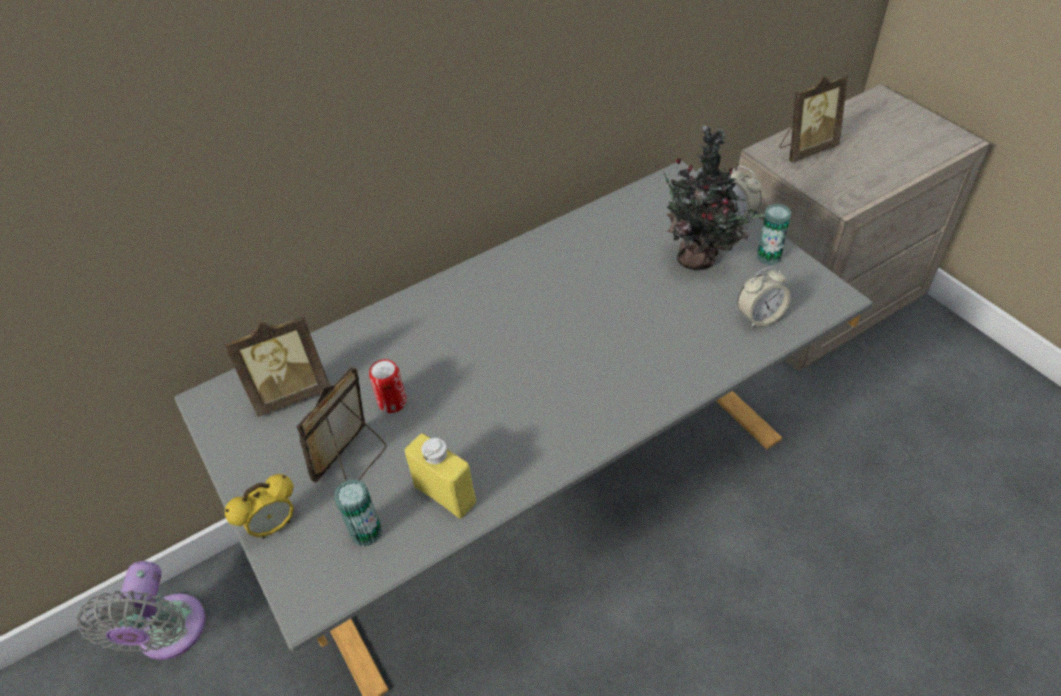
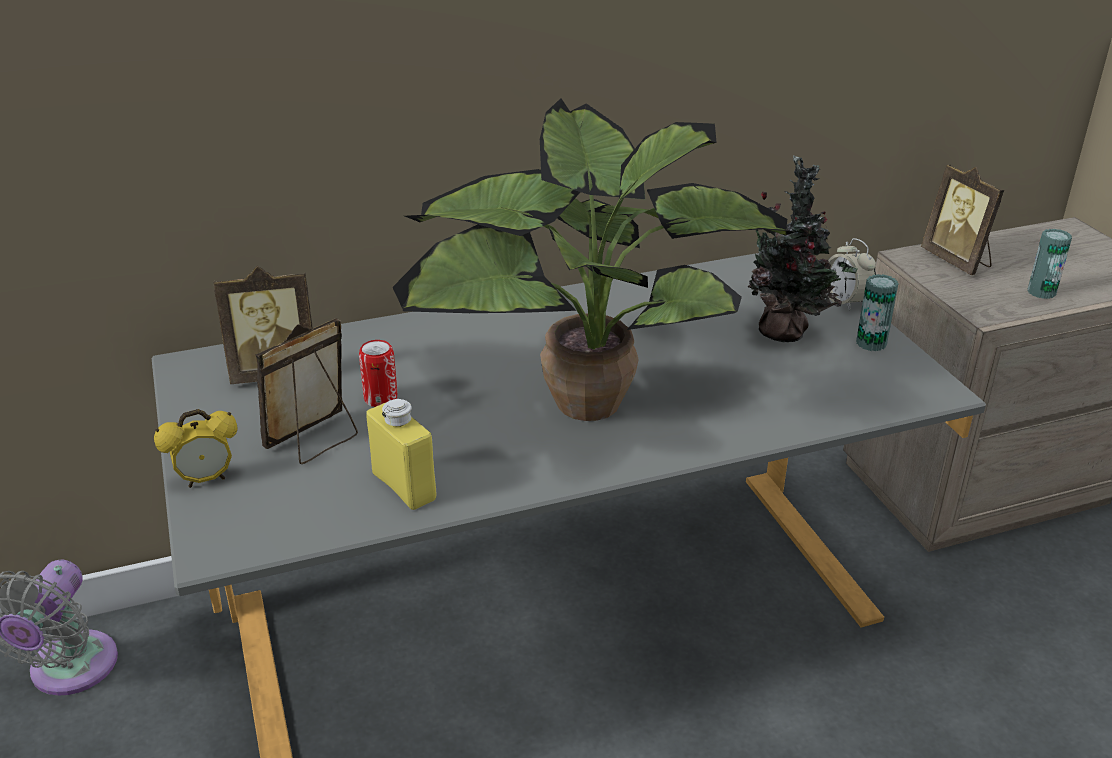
camera: 10 degrees right, 15 degrees down
can [334,479,382,546] -> can moved to [1028,229,1072,299]
alarm clock [737,266,791,328] -> none
picture frame [779,75,848,162] -> picture frame turned 75 degrees clockwise [921,164,1004,275]
none -> potted plant [392,98,796,421]

